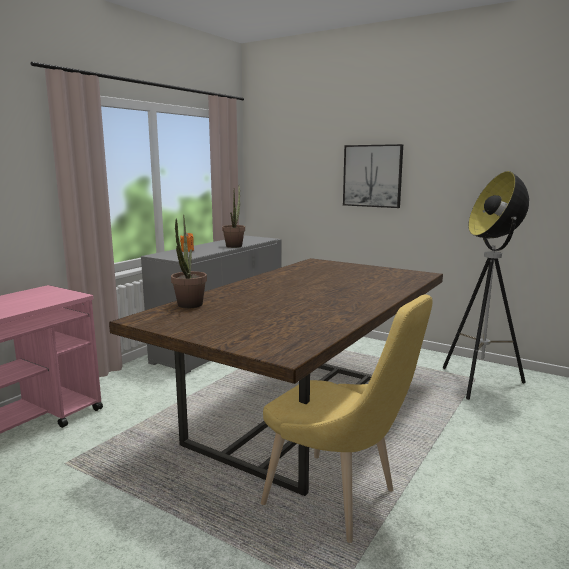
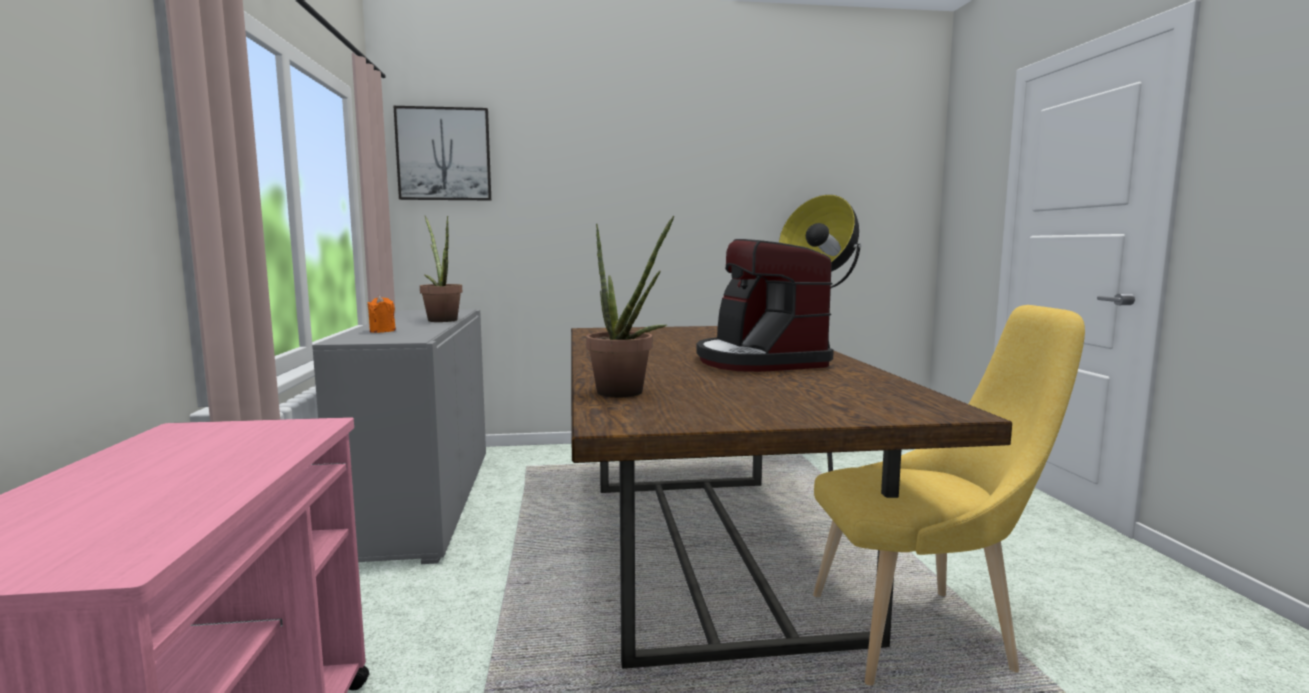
camera: 40 degrees left, 5 degrees down
picture [343,144,403,208] -> picture moved to [393,106,491,200]
none -> coffee machine [697,239,834,372]

